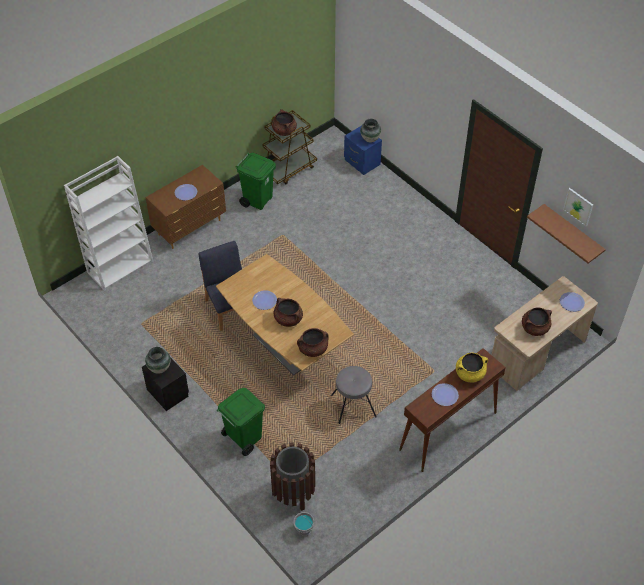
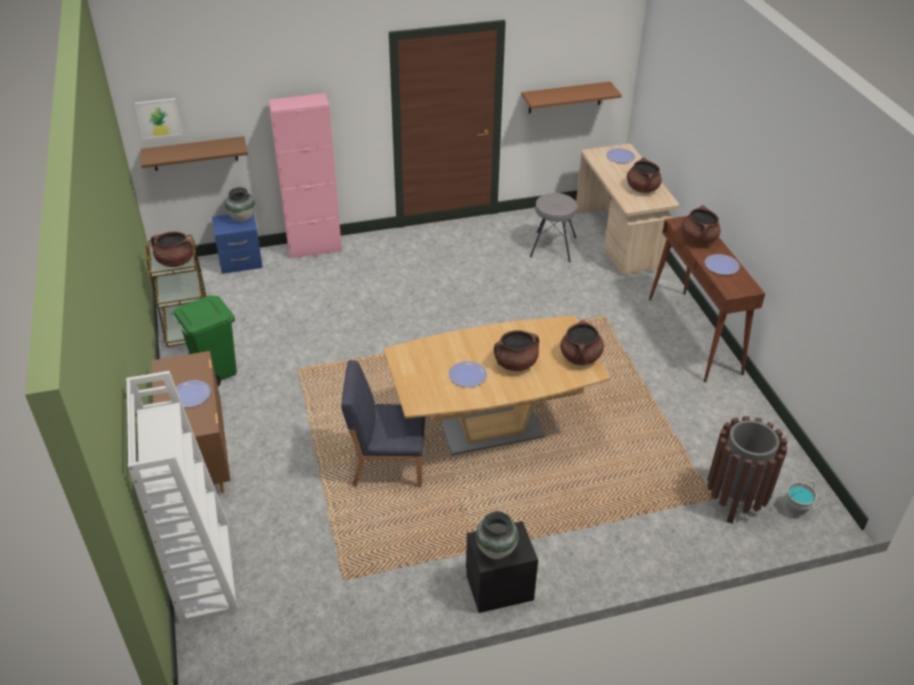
camera: 65 degrees left, 10 degrees down
green trash can [217,388,265,456] -> none
grey stool [331,366,377,424] -> grey stool moved to [530,193,577,263]
yellow cooking pot [456,352,488,382] -> brown cooking pot [682,205,720,245]
picture [563,188,593,227] -> picture moved to [135,98,182,139]
none -> brown shelf [140,136,248,171]
none -> pink cabinet [269,93,342,259]

